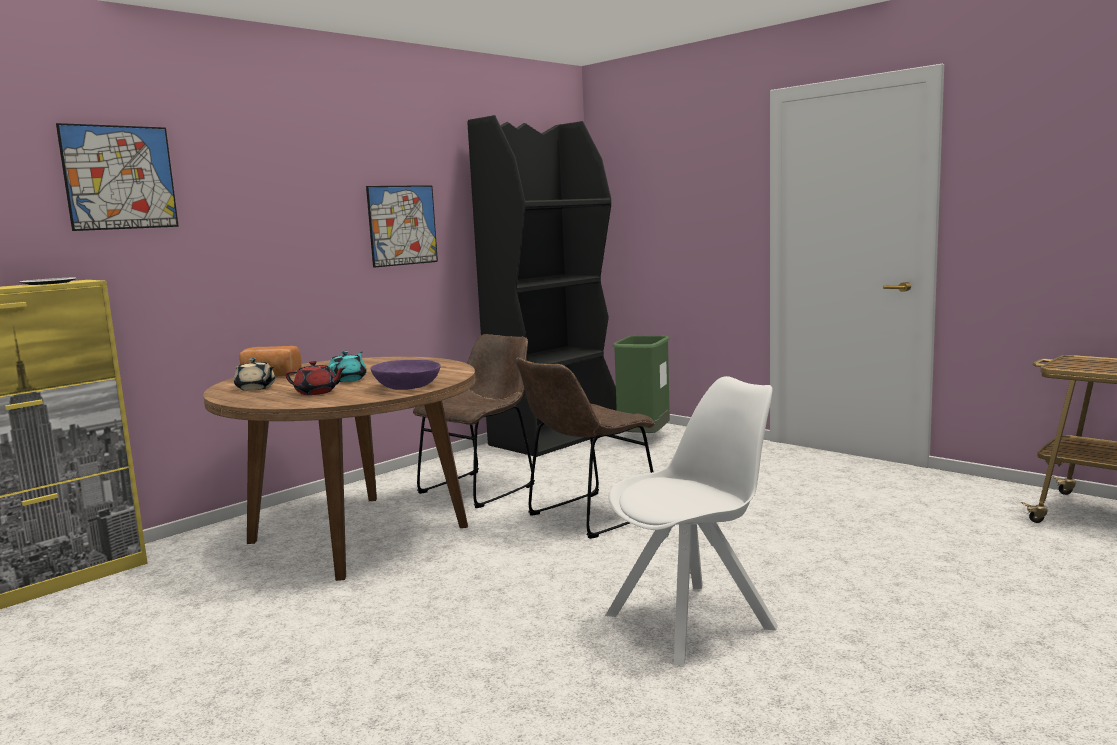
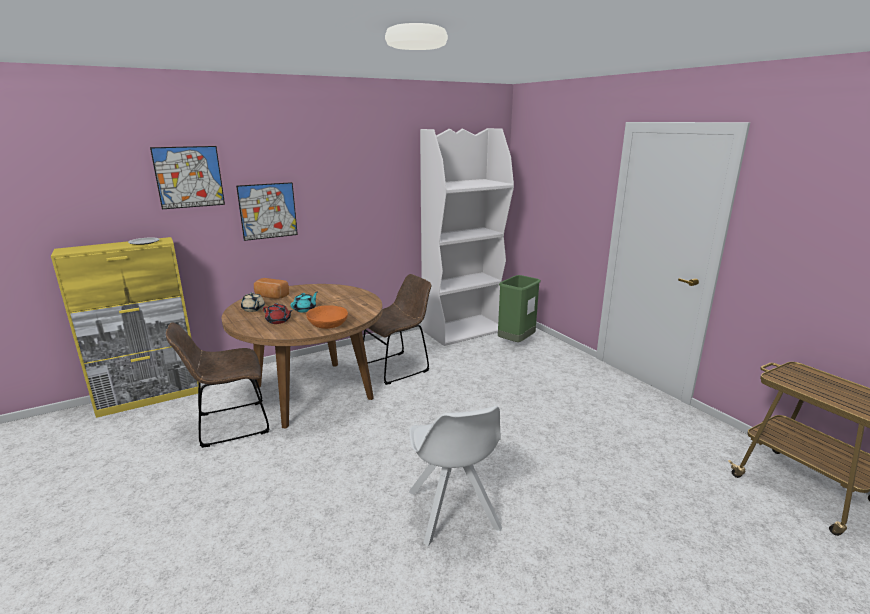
camera: 15 degrees right, 10 degrees up
picture [366,185,438,268] -> picture moved to [236,182,298,241]
purple bowl [371,360,440,390] -> orange bowl [306,305,348,329]
black bookcase [467,115,617,457] -> white bookcase [420,128,514,346]
brown chair [516,358,655,539] -> brown chair moved to [166,322,270,448]
white chair [605,376,778,665] -> white chair turned 90 degrees clockwise [409,406,502,546]

